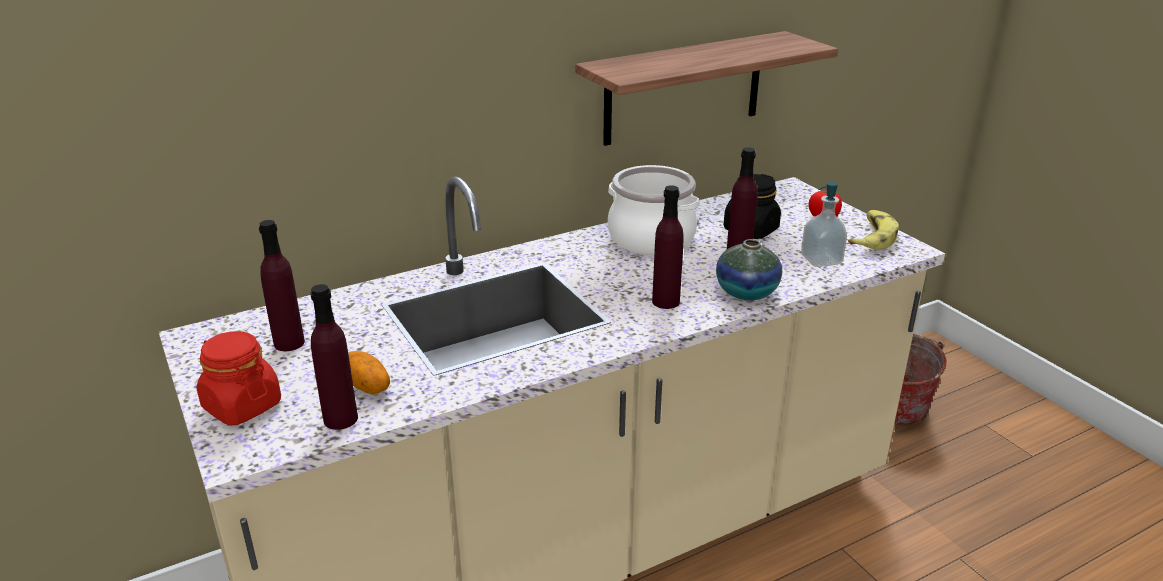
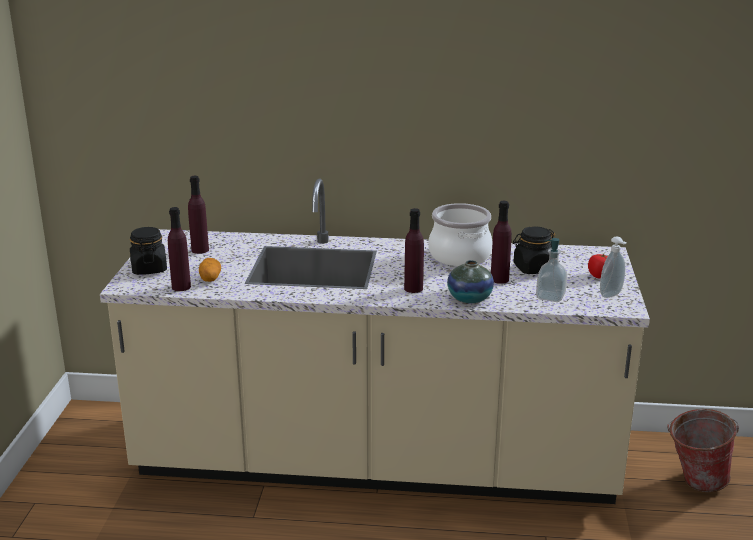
camera: 35 degrees right, 5 degrees down
red jar [197,331,281,426] -> black jar [130,227,167,275]
shelf [575,31,838,146] -> none
banana [848,210,899,249] -> soap dispenser [600,237,627,298]

